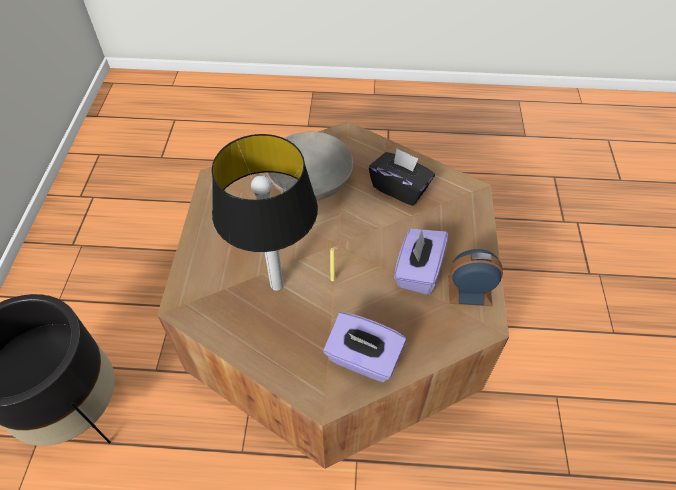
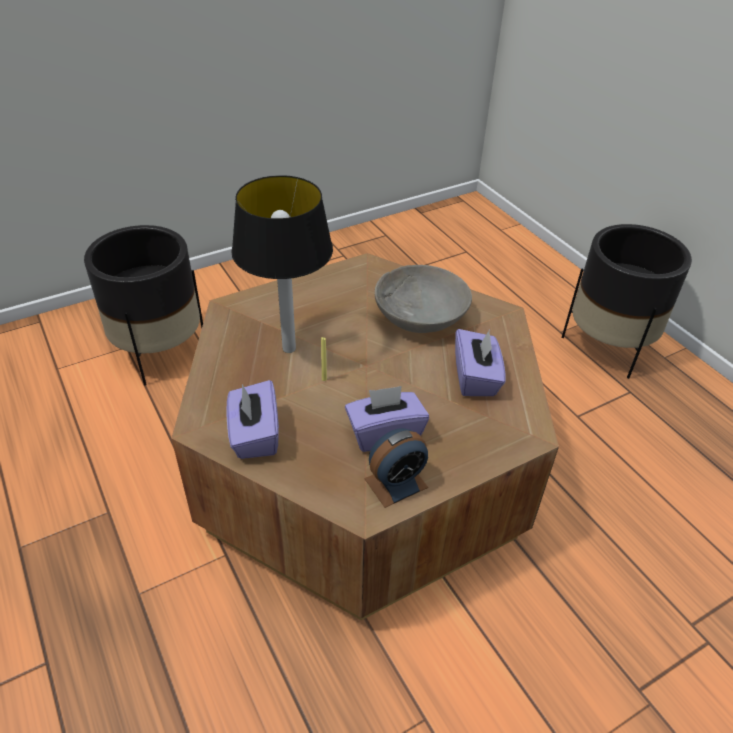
camera: 55 degrees right, 10 degrees down
black tissue box [369,148,435,206] -> purple tissue box [455,329,505,396]
alarm clock [448,249,503,306] -> alarm clock turned 90 degrees clockwise [364,428,428,508]
none -> black planter [562,224,692,379]

